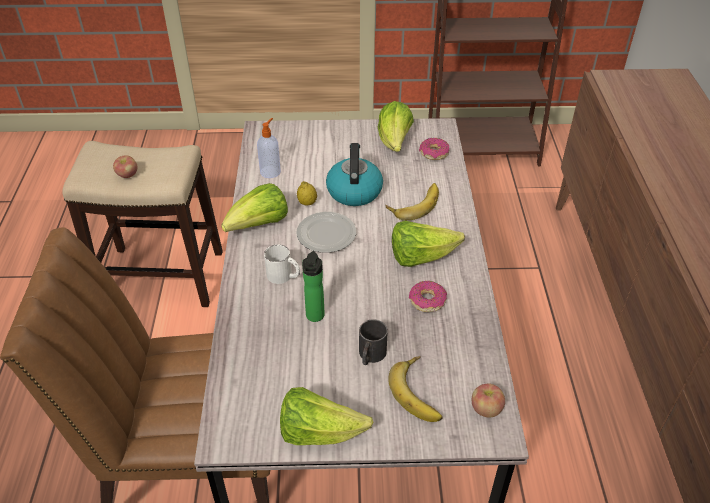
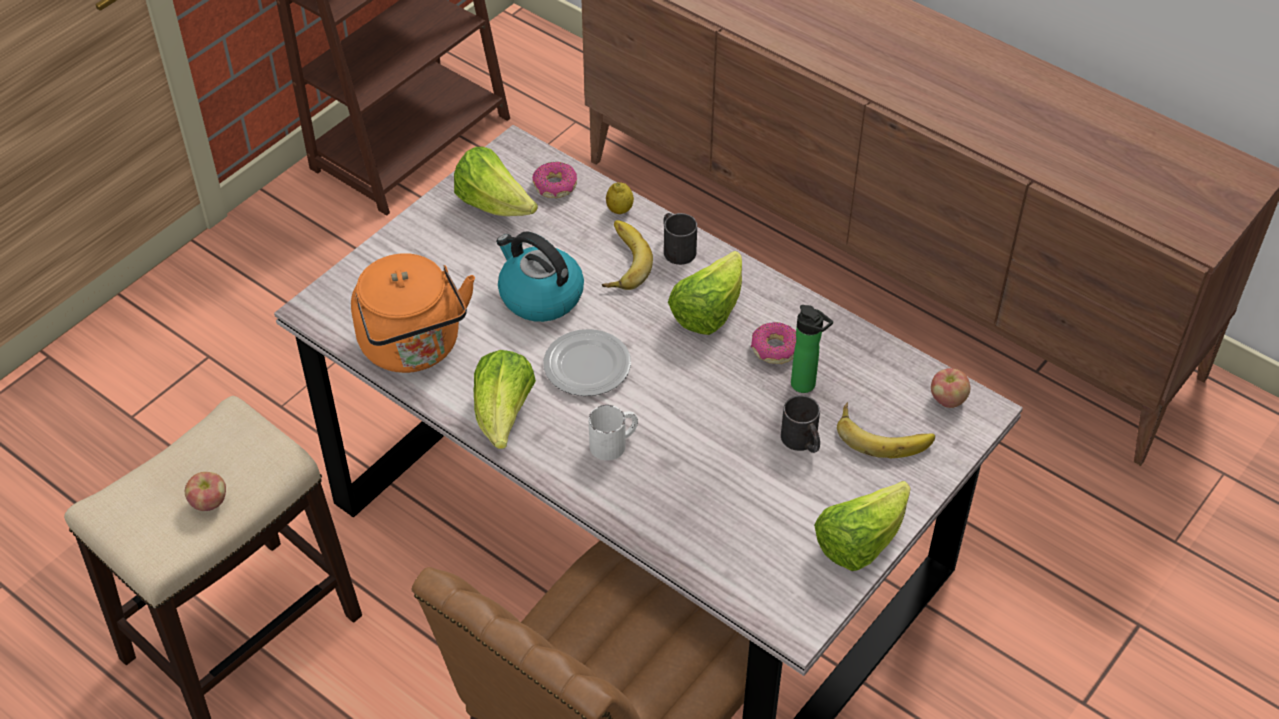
camera: 50 degrees left, 5 degrees up
soap dispenser [257,118,281,178] -> orange kettle [351,253,475,373]
lemon [297,181,317,206] -> lemon moved to [606,182,634,214]
bottle [302,251,325,322] -> bottle moved to [791,305,833,393]
none -> black mug [663,213,697,265]

